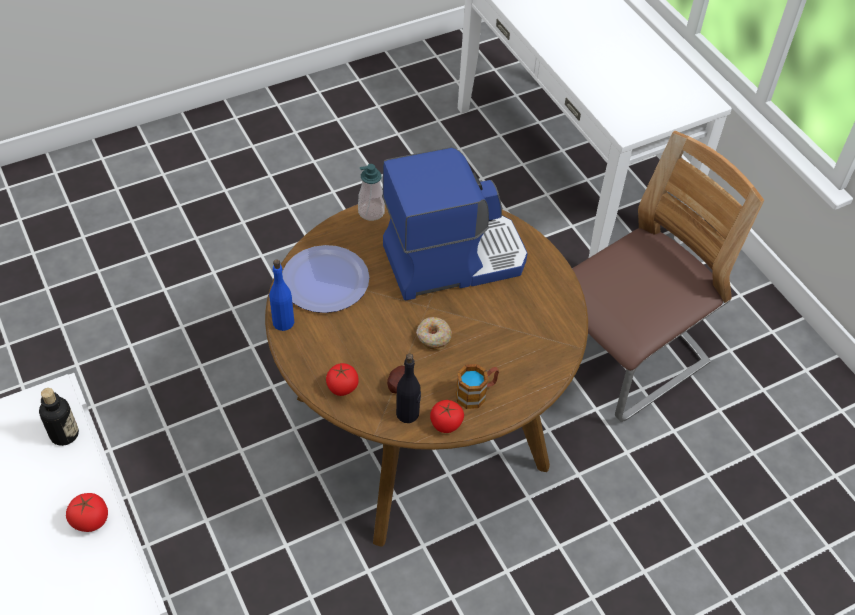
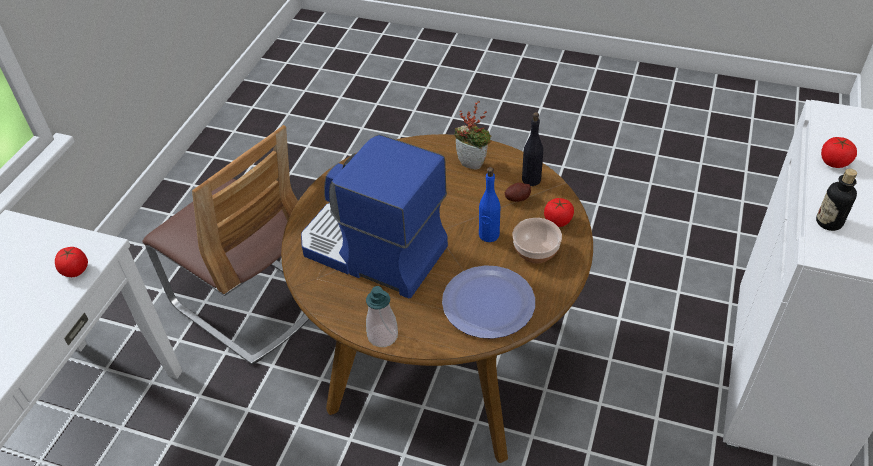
camera: 130 degrees left, 5 degrees down
blue bottle [269,259,294,331] -> blue bottle moved to [479,167,500,242]
donut [416,317,452,350] -> none
tomato [430,400,464,433] -> tomato moved to [55,247,88,277]
mug [456,364,499,409] -> potted plant [454,101,492,170]
chair [572,131,764,422] -> chair turned 150 degrees counterclockwise [142,125,309,365]
none -> bowl [512,218,562,264]

